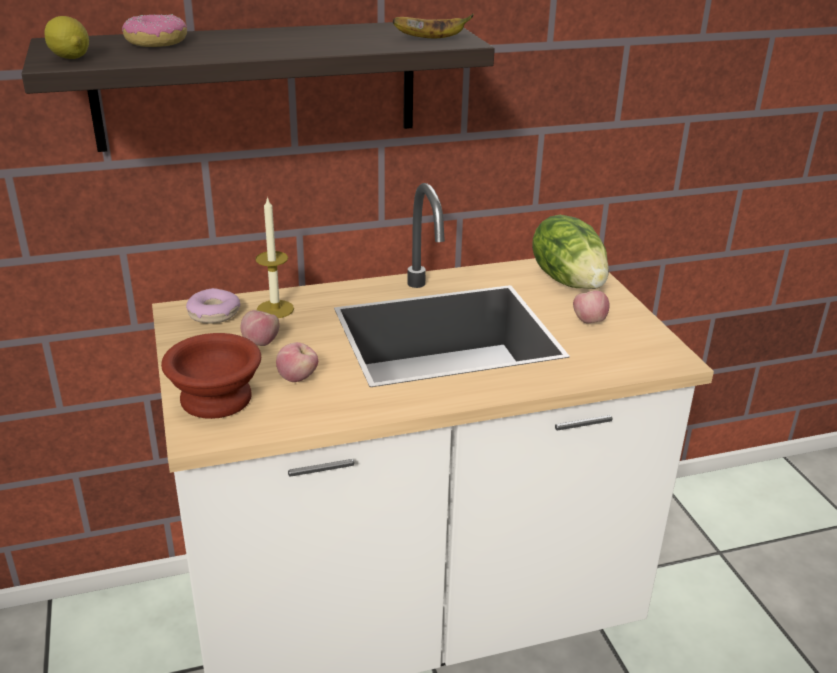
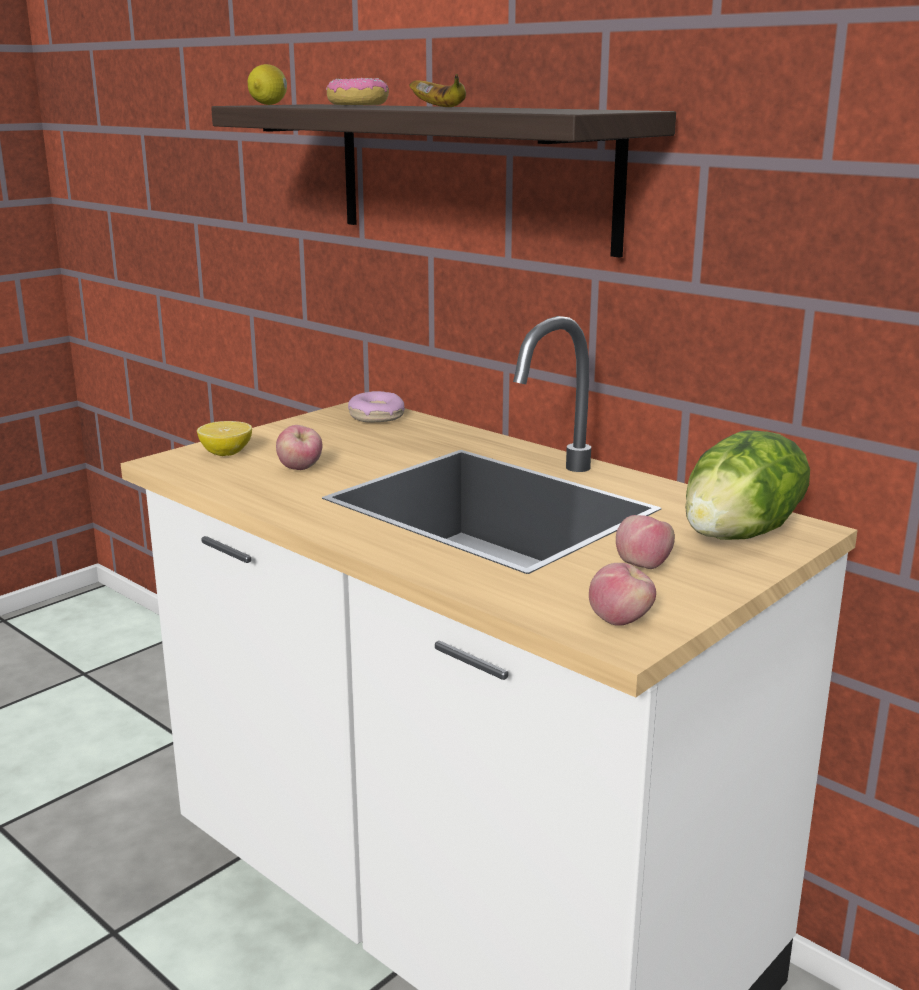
camera: 60 degrees right, 10 degrees down
brown bowl [161,333,261,419] -> lemon [197,421,252,456]
apple [240,310,280,346] -> apple moved to [589,563,656,626]
candle [255,196,294,318] -> none
banana [393,14,474,38] -> banana moved to [409,74,466,107]

